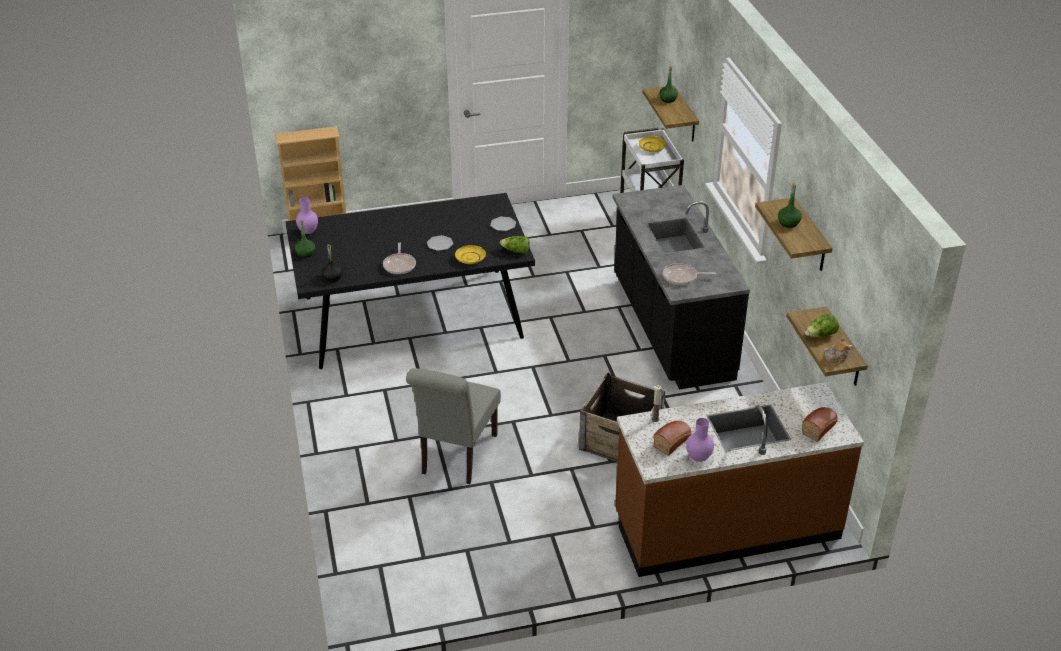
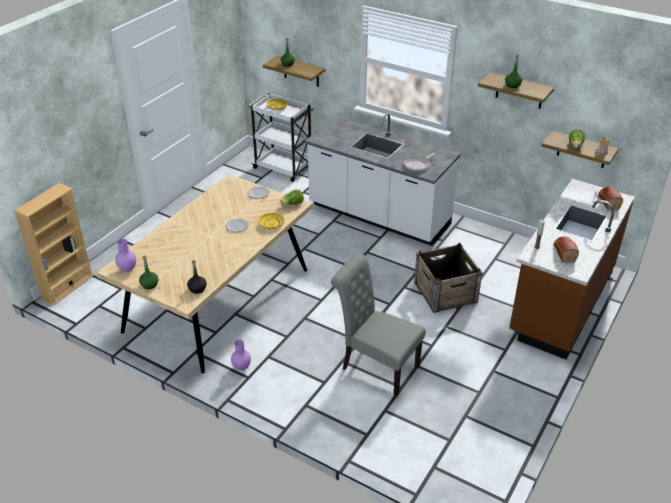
camera: 45 degrees left, 0 degrees up
black dining table [285,193,535,369] -> beige dining table [97,174,312,373]
frying pan [383,242,416,274] -> none
grey chair [406,368,501,484] -> grey chair turned 150 degrees clockwise [331,253,426,396]
black counter [613,185,750,389] -> white counter [305,113,460,246]
purple vase [686,418,714,462] -> purple vase moved to [231,340,251,371]

